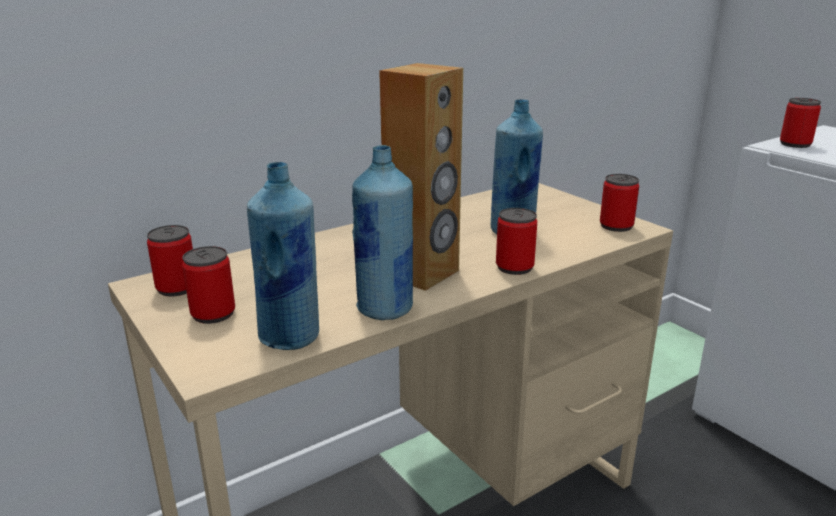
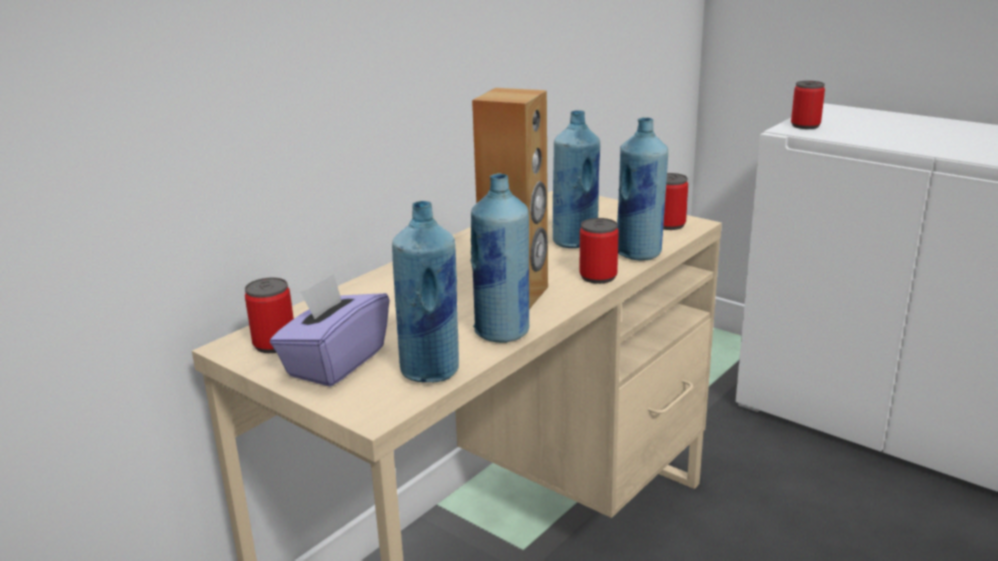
camera: 15 degrees left, 0 degrees up
can [182,246,235,324] -> purple tissue box [270,273,389,387]
none -> blue bottle [617,117,668,261]

